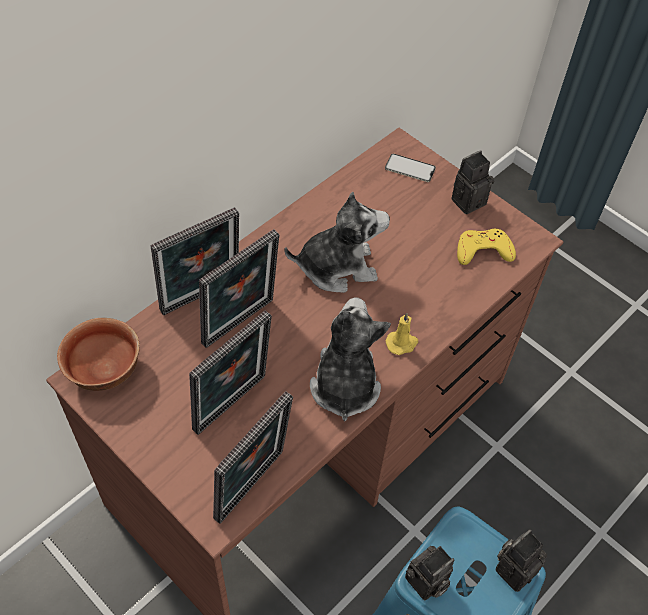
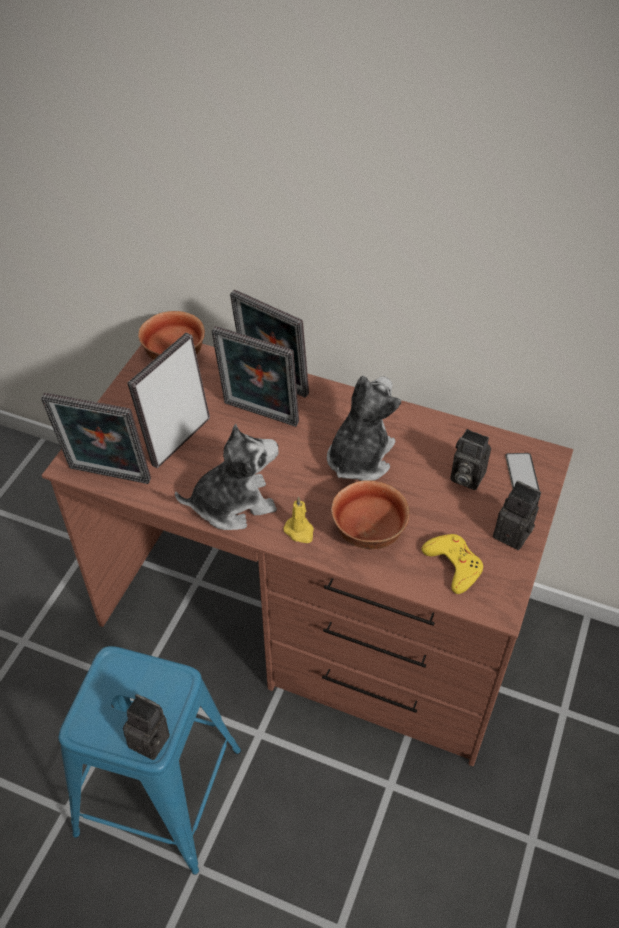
camera: 70 degrees right, 5 degrees down
picture frame [189,310,272,435] -> picture frame turned 105 degrees clockwise [127,333,210,468]
plush toy [285,192,390,293] -> plush toy turned 120 degrees counterclockwise [327,376,401,481]
camera [405,546,454,601] -> camera moved to [450,429,491,490]
none -> bowl [331,480,410,549]

